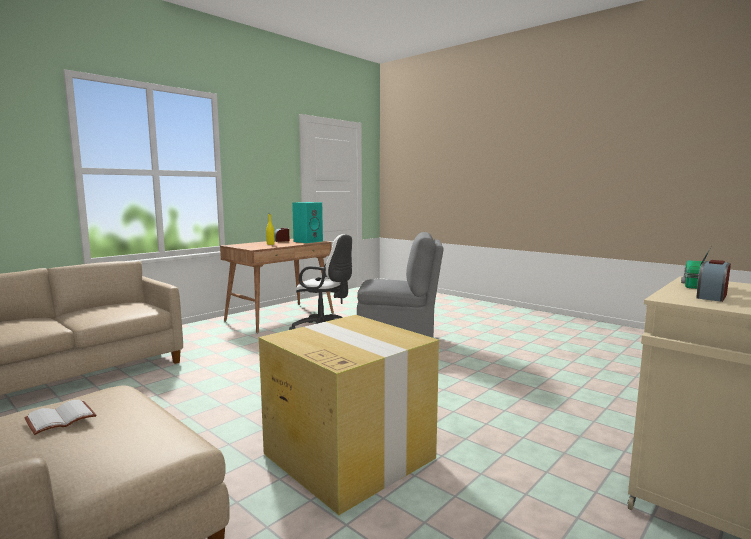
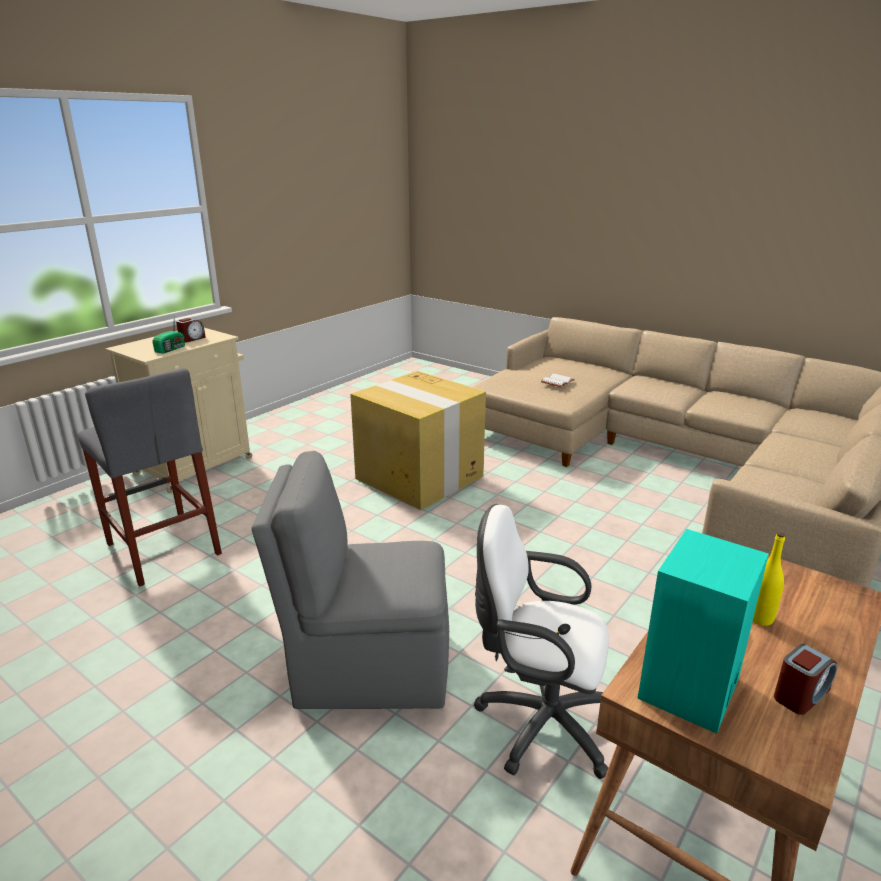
camera: 175 degrees right, 15 degrees up
none -> grey stool [78,368,222,587]

